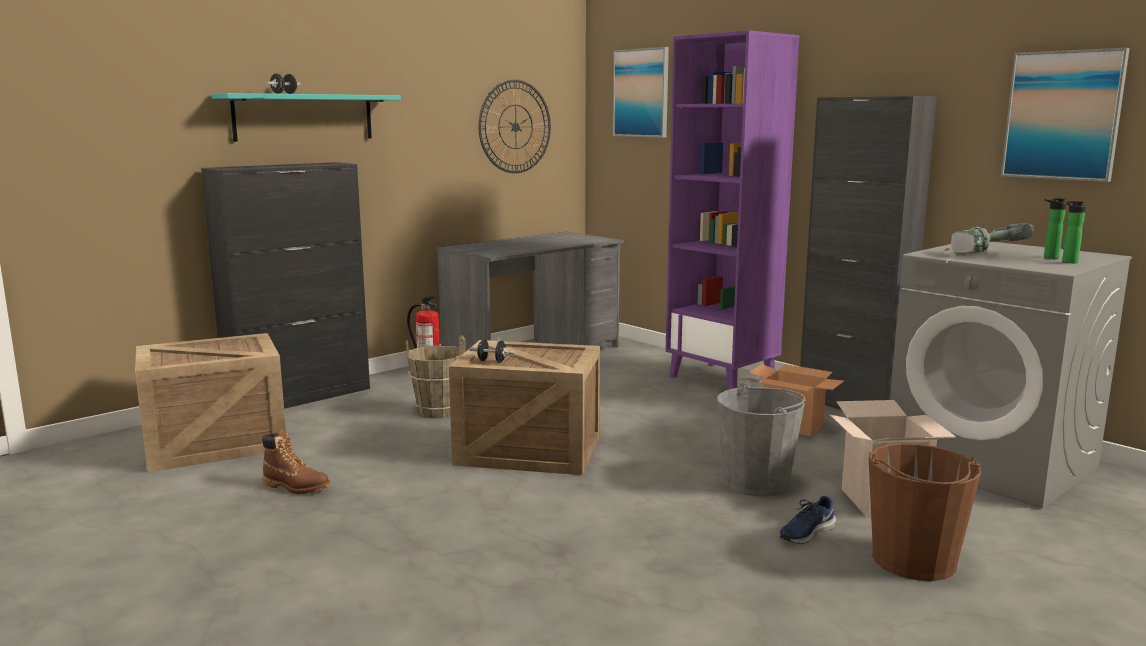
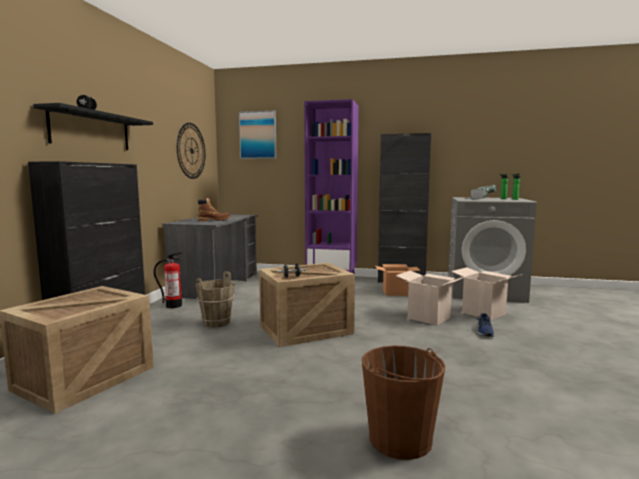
camera: 35 degrees left, 5 degrees down
turquoise shelf [212,93,401,142] -> black shelf [33,103,153,150]
brown boot [262,429,330,494] -> brown boot moved to [197,196,231,221]
grey bucket [716,383,805,497] -> cardboard box [396,271,466,326]
brown bucket [869,443,981,581] -> brown bucket moved to [362,345,446,460]
picture [1001,48,1130,182] -> none

